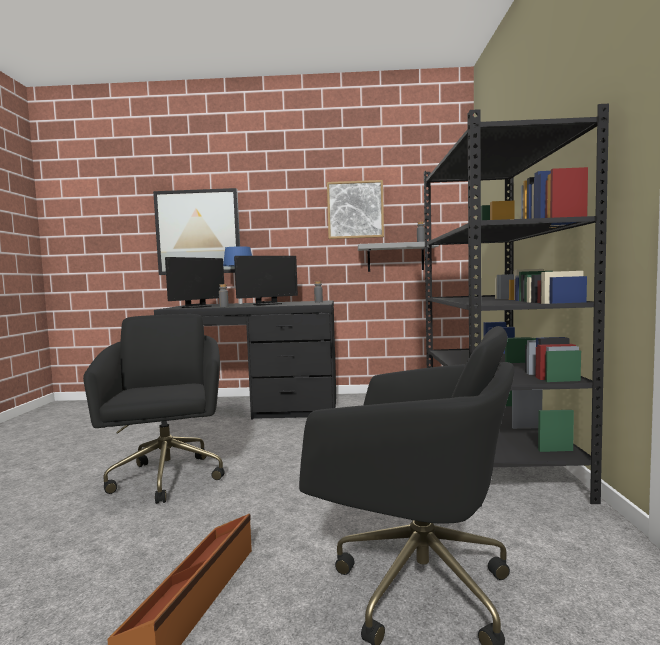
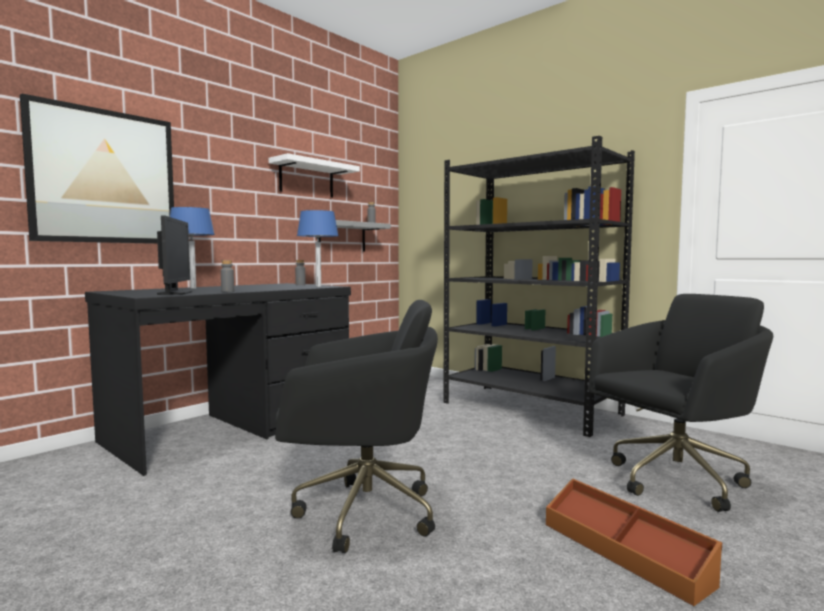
camera: 50 degrees left, 0 degrees up
black office chair [83,314,224,504] -> black office chair turned 150 degrees clockwise [275,300,438,553]
monitor [234,256,298,305] -> none
picture [327,180,384,239] -> white shelf [269,153,360,197]
none -> blue table lamp [297,210,339,287]

